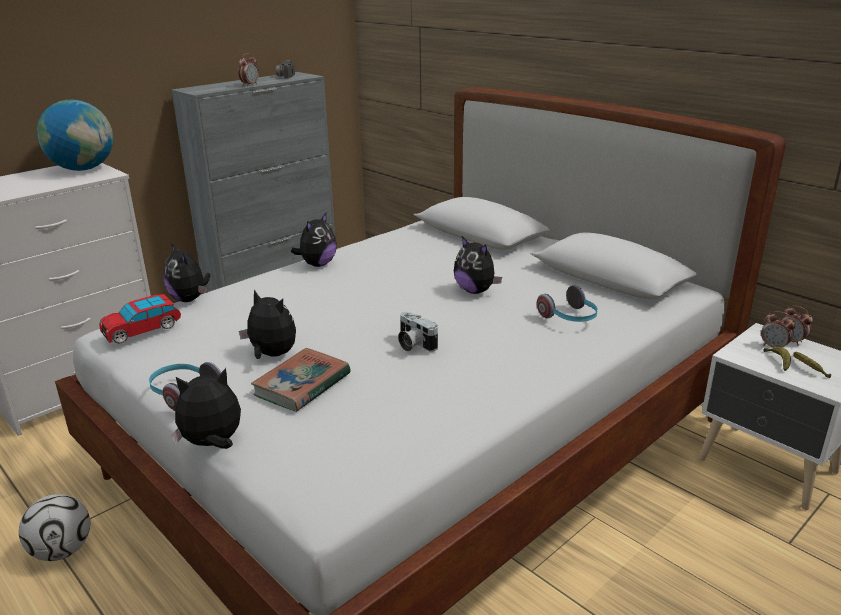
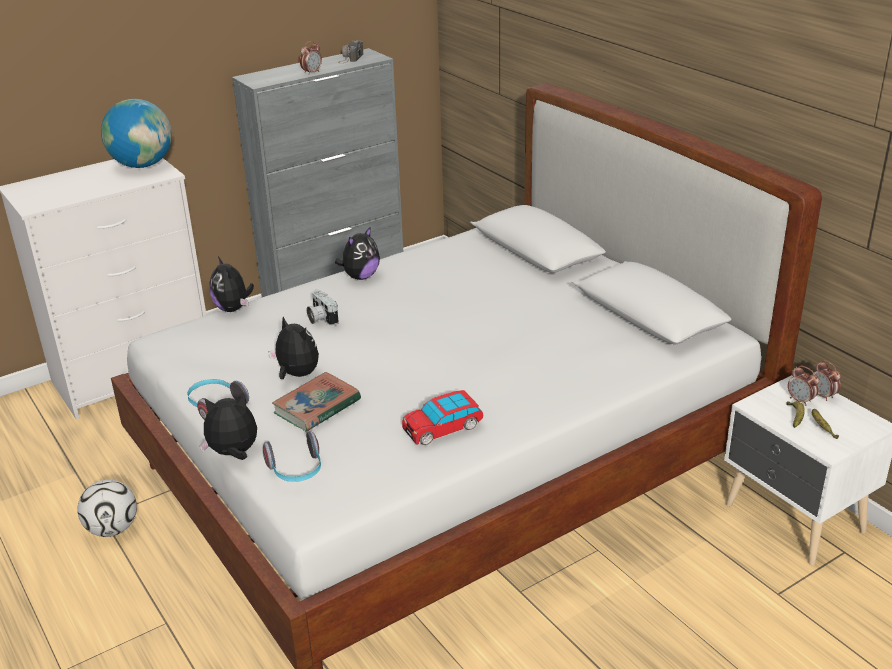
camera: 10 degrees right, 5 degrees up
toy car [99,294,181,343] -> toy car moved to [402,390,483,445]
camera [398,312,438,352] -> camera moved to [307,290,339,326]
plush toy [454,236,502,294] -> none
headphones [537,285,598,322] -> headphones moved to [263,431,321,482]

